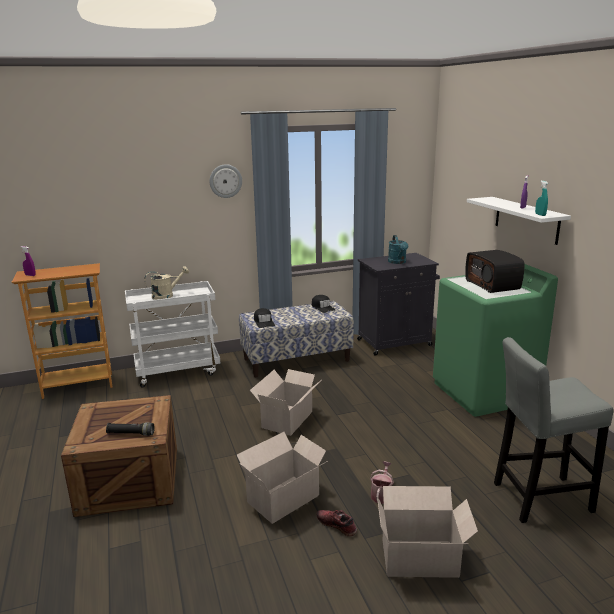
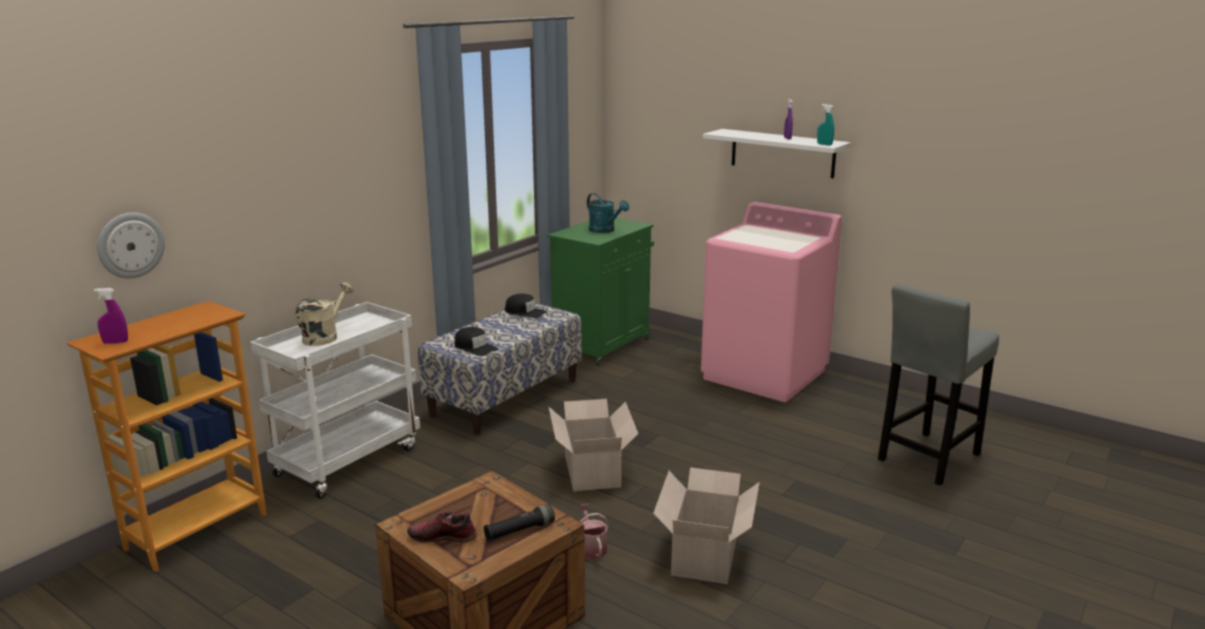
camera: 35 degrees left, 0 degrees up
wall clock [209,164,242,198] -> wall clock moved to [97,212,165,279]
shoe [316,510,357,537] -> shoe moved to [407,511,477,543]
black cabinet [357,253,440,356] -> green cabinet [547,218,654,366]
watering can [370,462,394,504] -> watering can moved to [578,504,609,559]
cardboard box [377,486,478,578] -> none
green washing machine [433,264,558,417] -> pink washing machine [701,202,842,402]
radio [465,250,524,293] -> none

